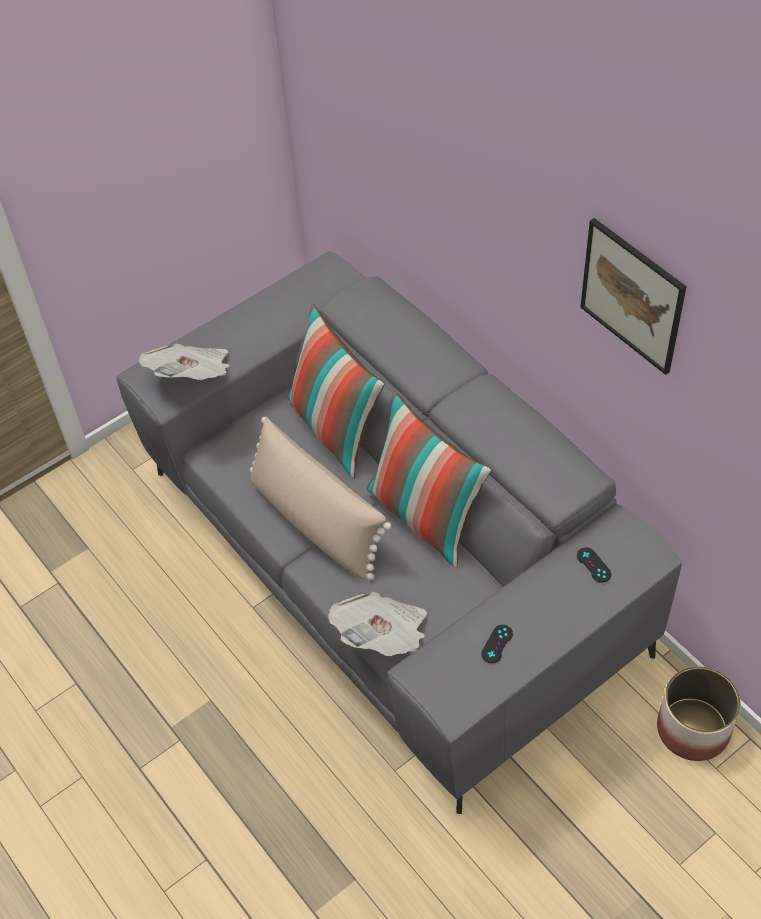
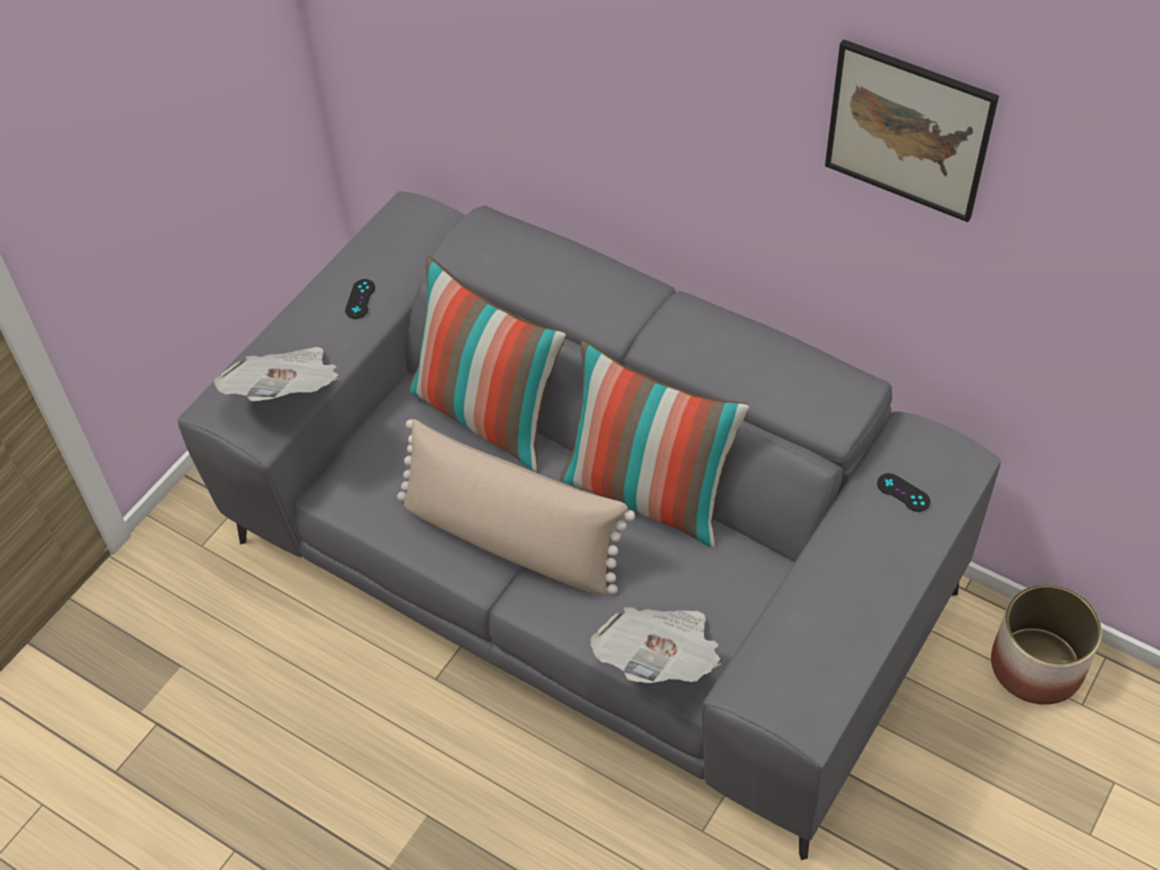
camera: 20 degrees left, 0 degrees up
black game controller [481,625,513,663] -> black game controller moved to [345,279,375,319]

